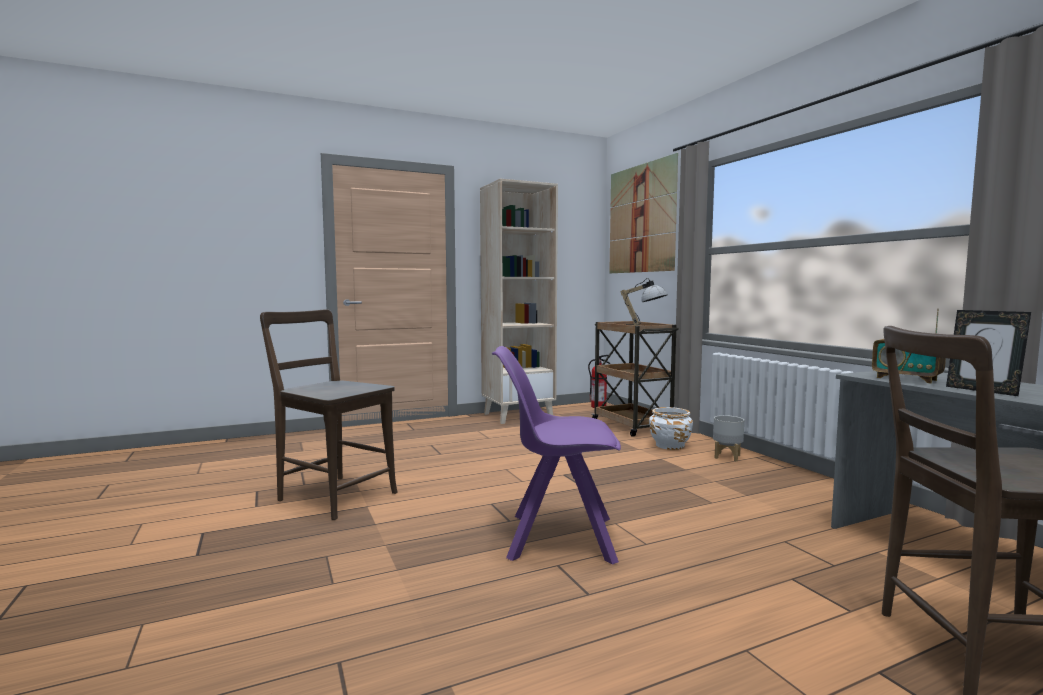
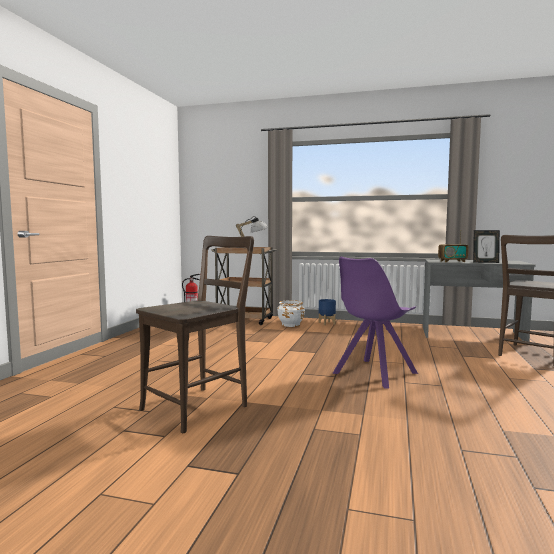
camera: 50 degrees left, 0 degrees up
brown chair [260,309,398,520] -> brown chair turned 150 degrees clockwise [136,236,254,433]
beige bookcase [480,179,558,424] -> none
picture [609,153,678,273] -> none
grey planter [713,415,744,461] -> blue planter [319,299,336,325]

